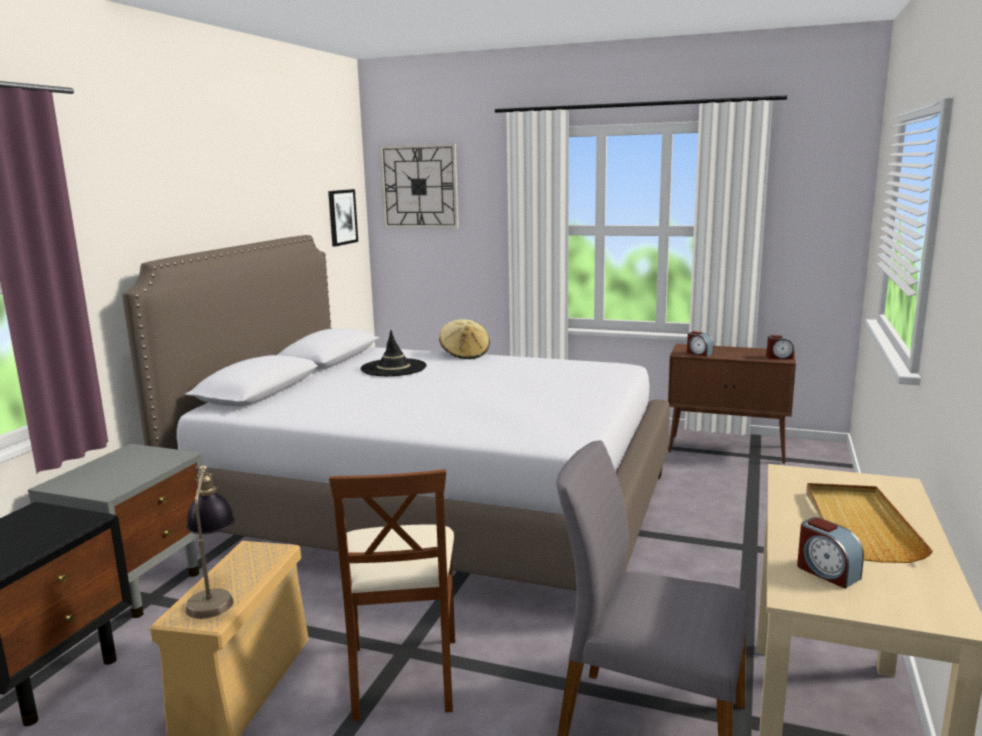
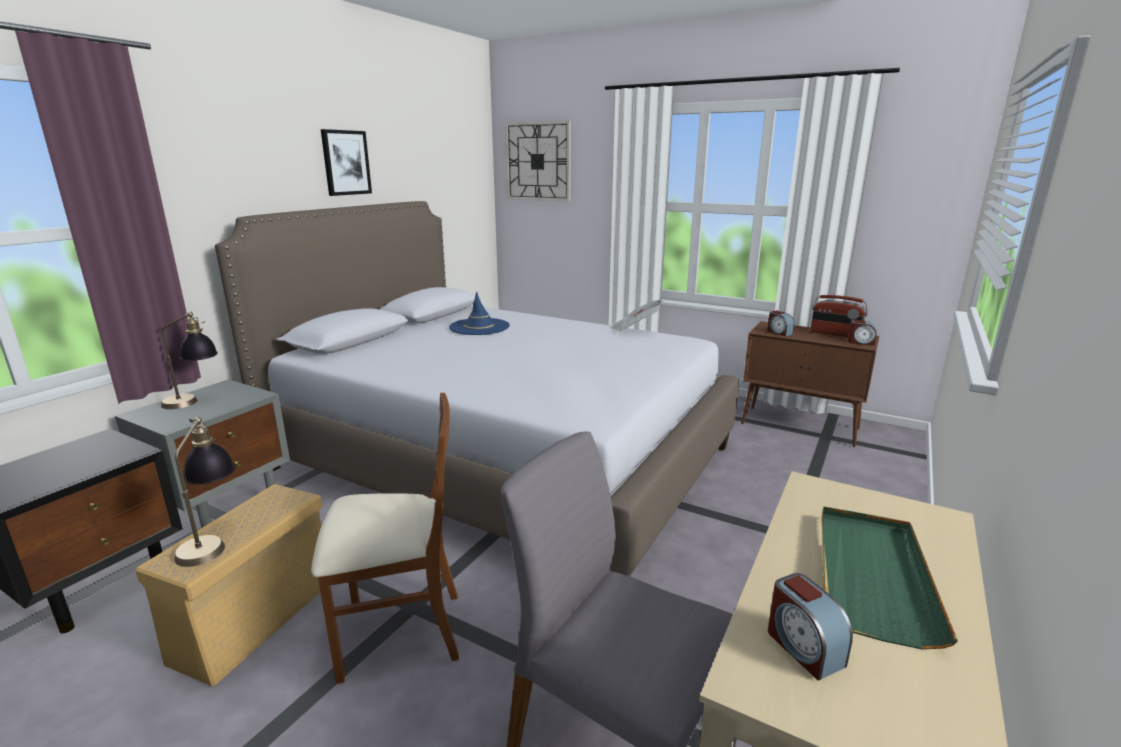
camera: 10 degrees right, 5 degrees up
picture [328,189,358,246] -> picture moved to [321,129,372,196]
brown chair [329,469,455,721] -> brown chair turned 105 degrees counterclockwise [311,393,459,684]
black hat [361,330,427,376] -> blue hat [449,292,510,335]
beige hat [439,319,490,359] -> none
beige tray [806,483,933,563] -> green tray [821,506,958,649]
none -> table lamp [161,311,218,409]
none -> newspaper [609,300,664,331]
none -> radio [811,295,868,337]

